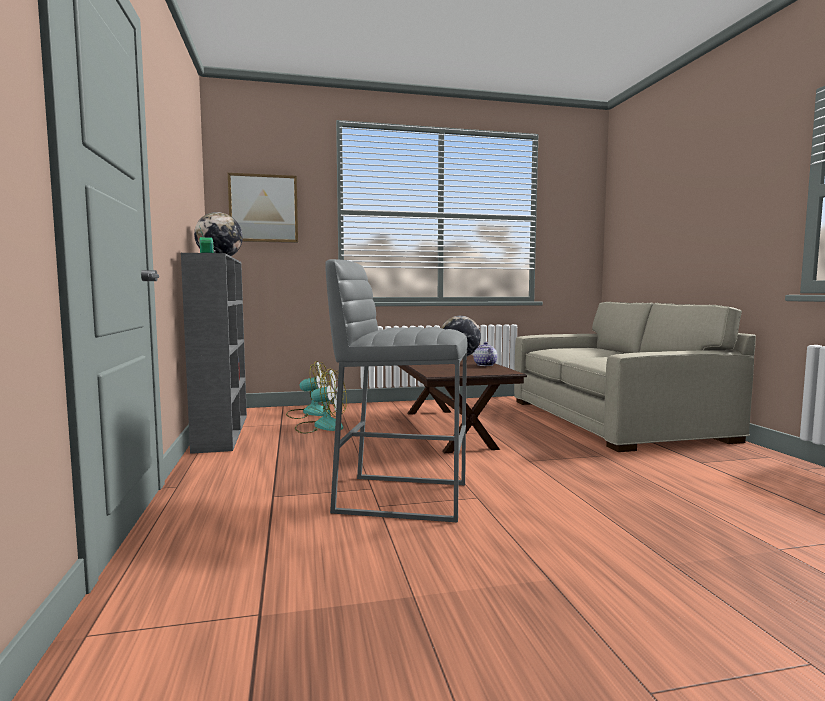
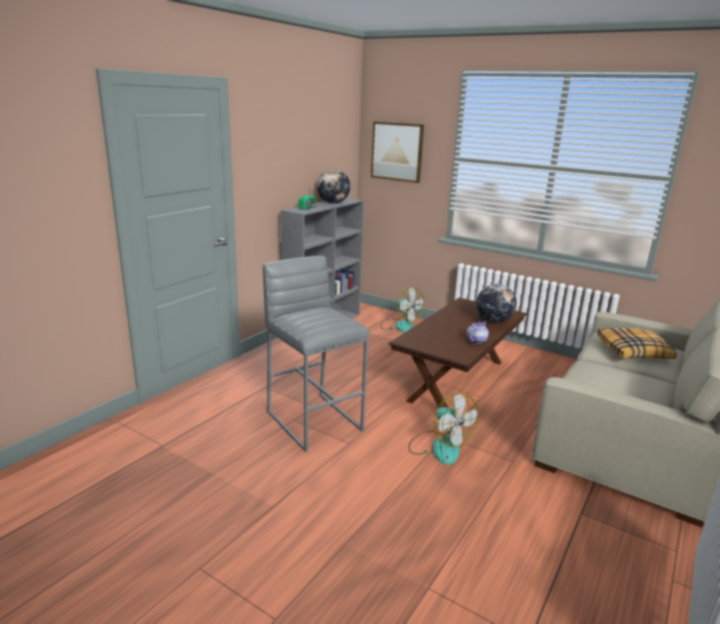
camera: 45 degrees right, 15 degrees up
fan [295,369,347,433] -> fan moved to [408,392,479,465]
none -> pillow [598,328,677,359]

